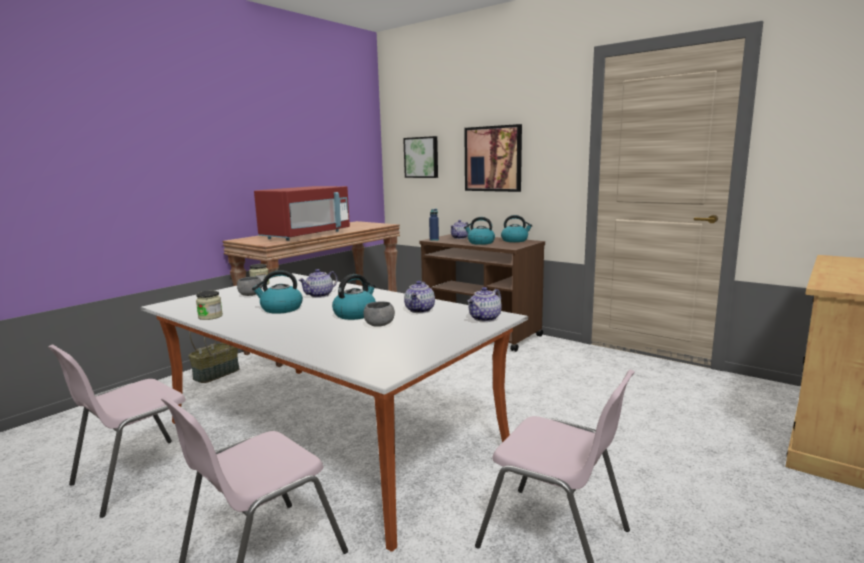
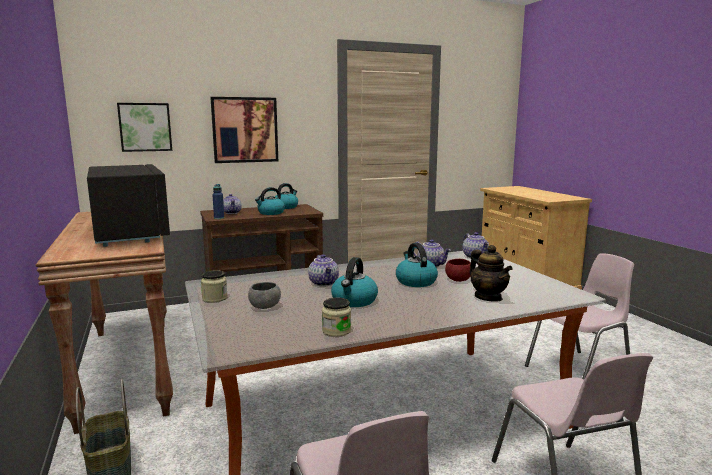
camera: 60 degrees left, 0 degrees up
red microwave [254,186,350,241] -> black microwave [87,164,170,247]
grey bowl [363,302,395,327] -> red bowl [445,259,470,282]
none -> teapot [470,245,513,302]

